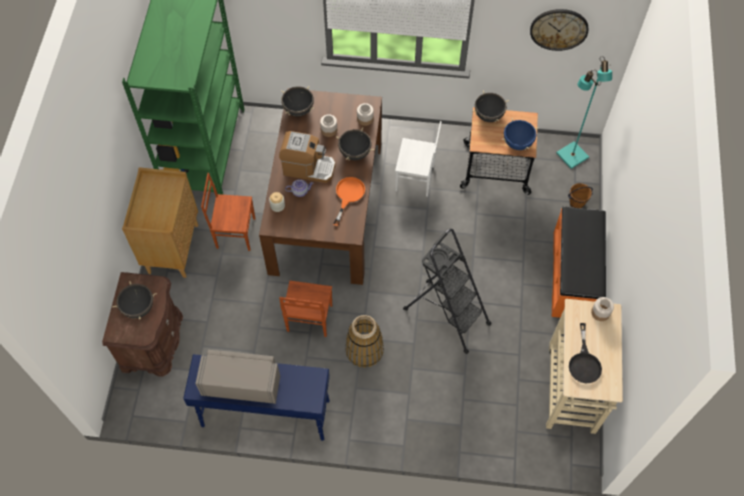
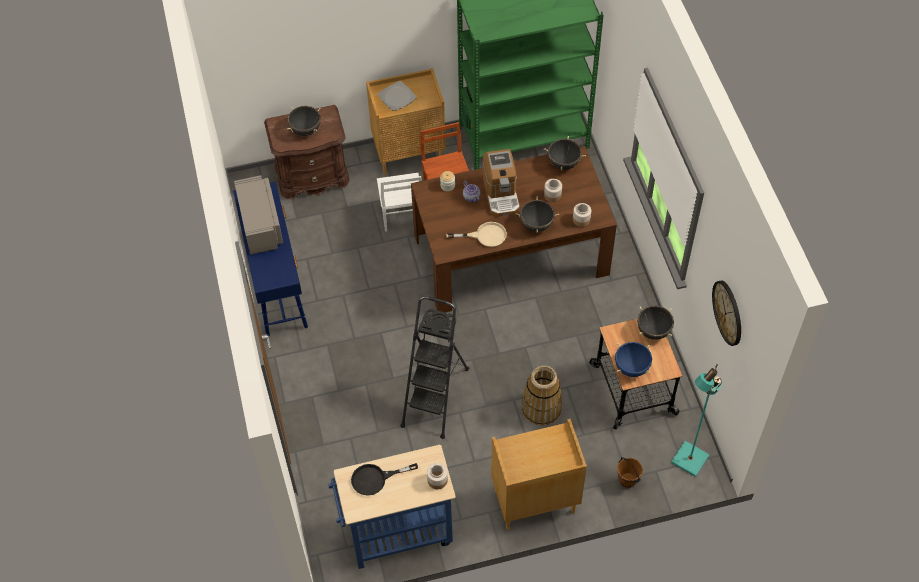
camera: 70 degrees right, 5 degrees down
brown chair [279,281,332,337] -> none
orange frying pan [334,177,365,226] -> beige frying pan [446,222,507,247]
basket [345,315,384,368] -> basket moved to [521,366,562,426]
white chair [395,121,442,197] -> white chair moved to [377,173,422,232]
beige cart [546,299,623,434] -> blue cart [328,445,456,569]
orange bench [551,207,606,318] -> brown cabinet [491,419,587,530]
none -> plate [377,81,417,111]

